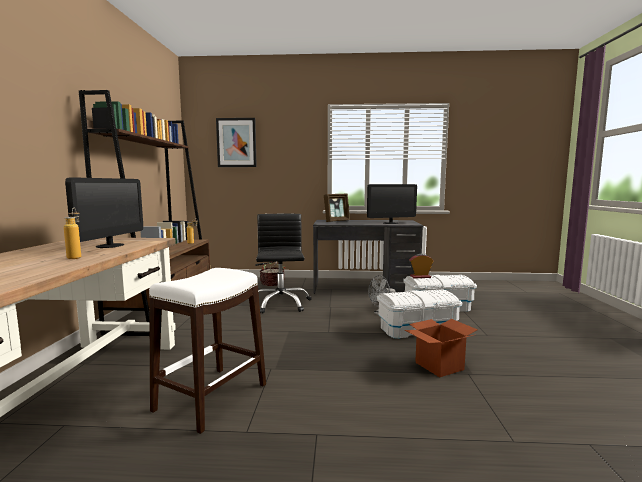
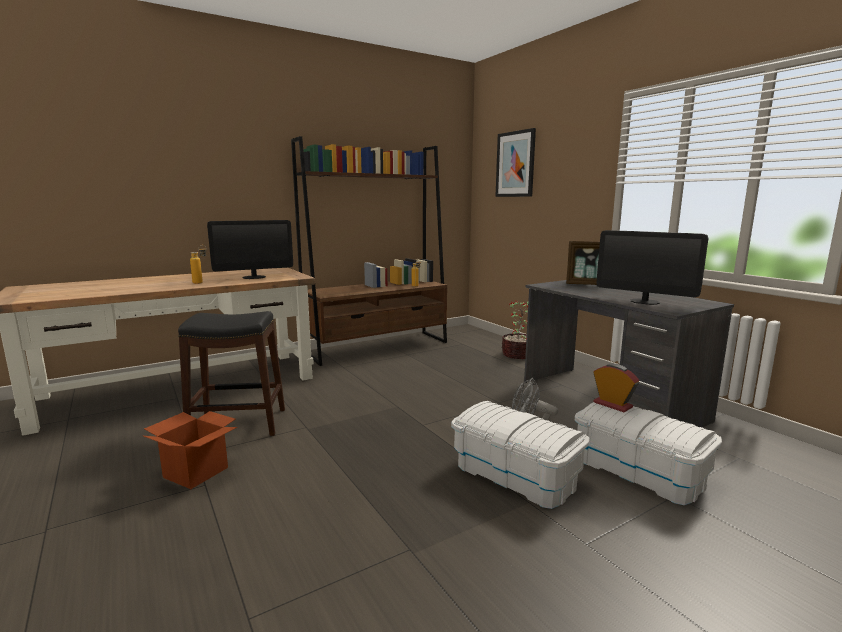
camera: 55 degrees right, 5 degrees up
white stool [149,268,266,434] -> black stool [178,311,285,436]
black office chair [255,214,312,313] -> none
cardboard box [405,319,478,377] -> cardboard box moved to [143,411,237,489]

